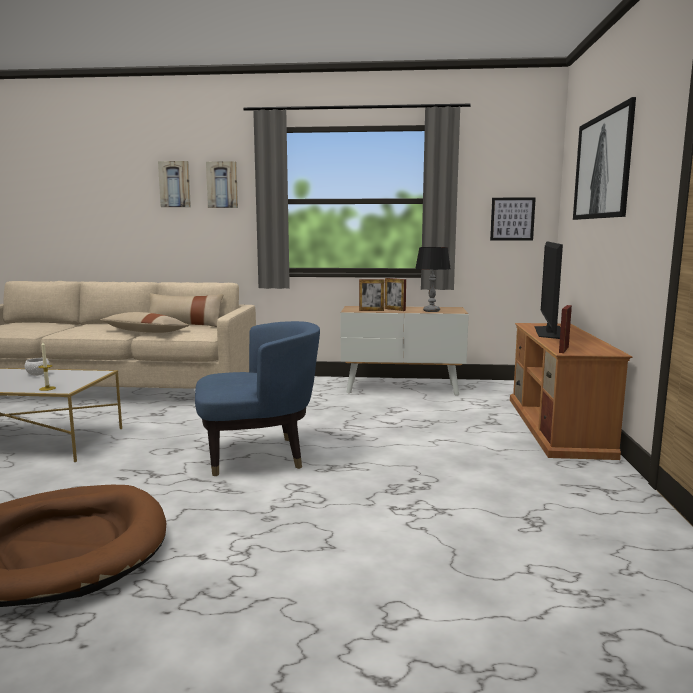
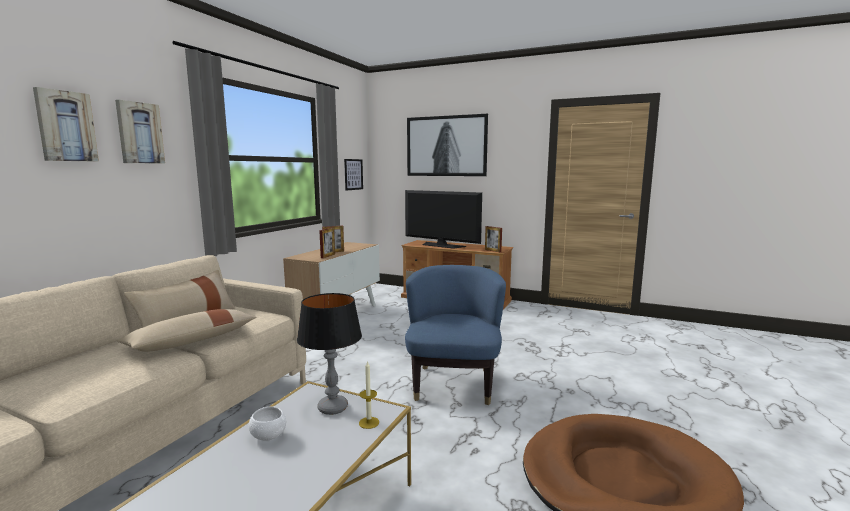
camera: 70 degrees left, 0 degrees up
table lamp [415,247,451,312] -> table lamp moved to [297,293,362,415]

